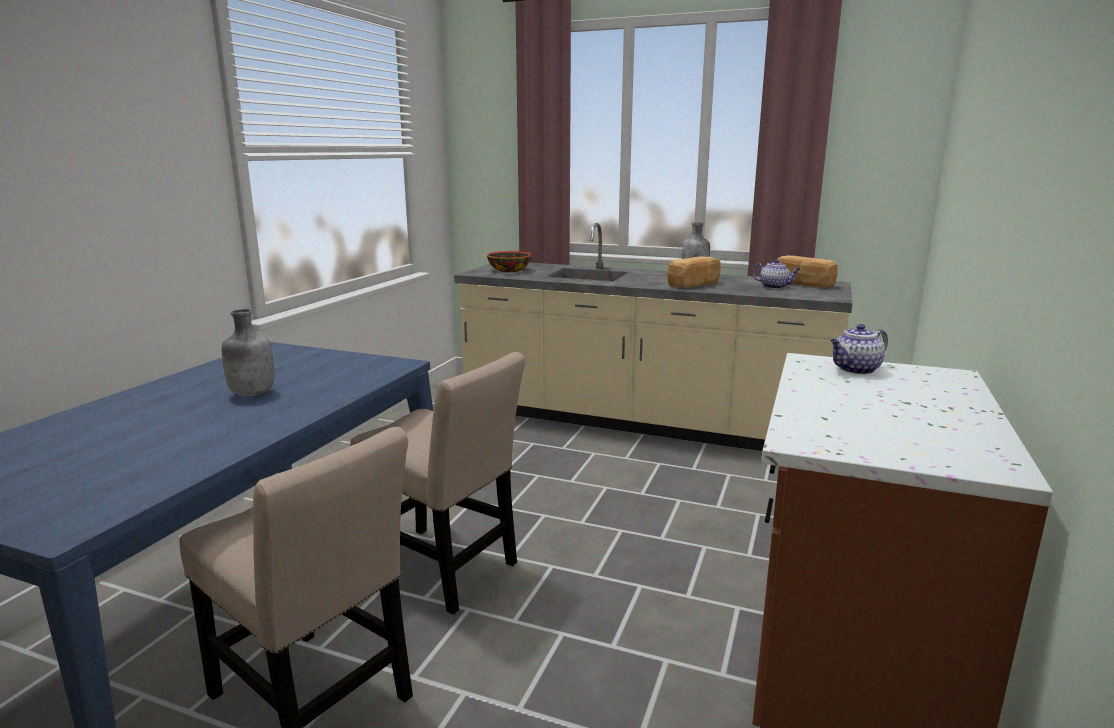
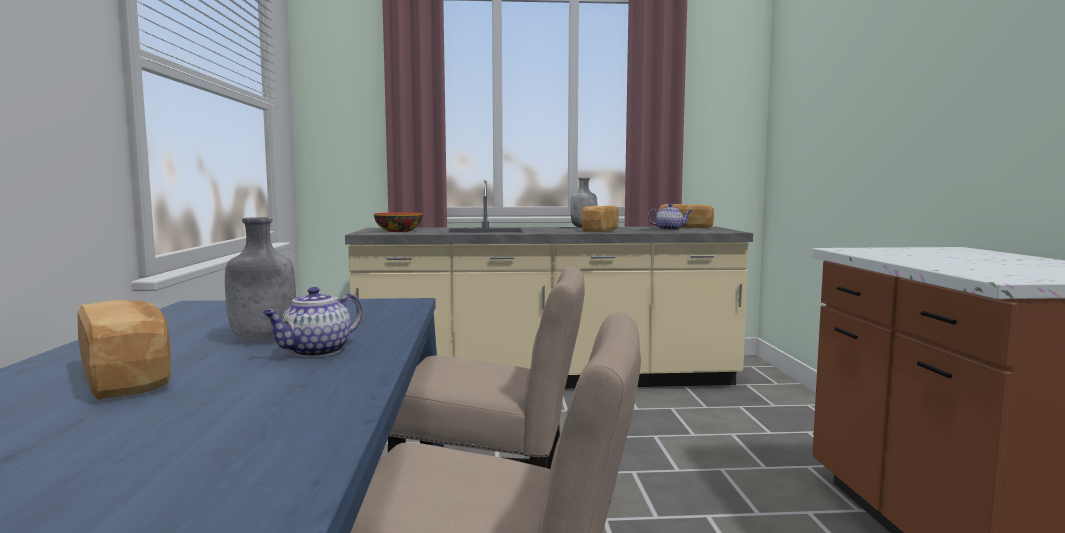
camera: 25 degrees left, 10 degrees down
teapot [830,324,888,374] -> teapot moved to [262,287,362,357]
none -> bread [77,300,171,400]

